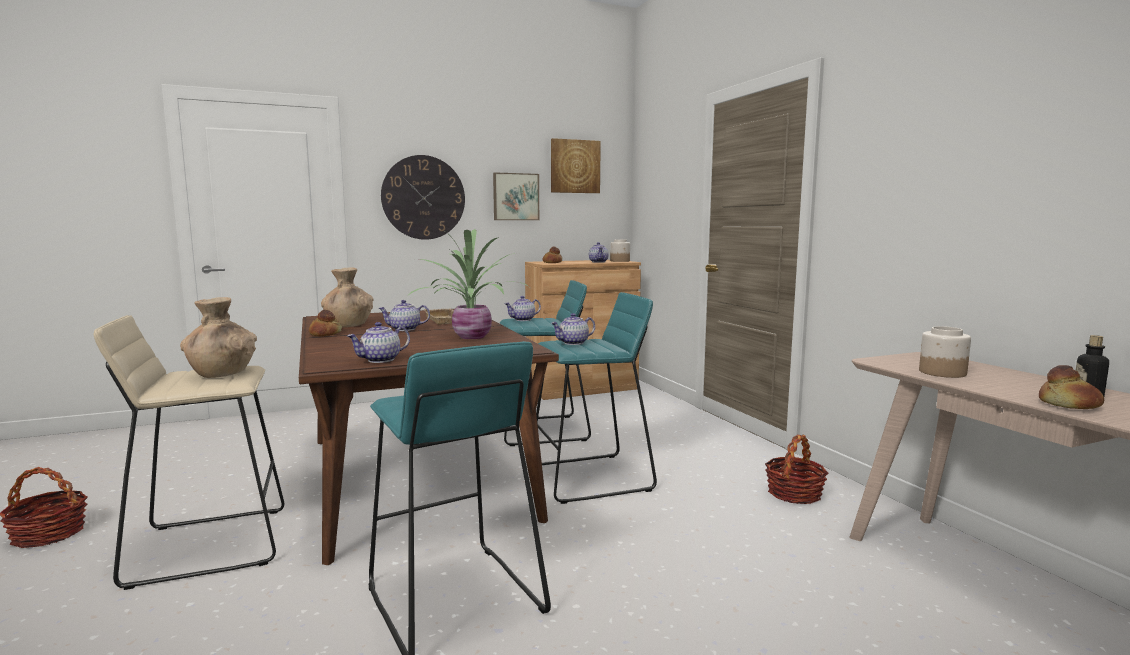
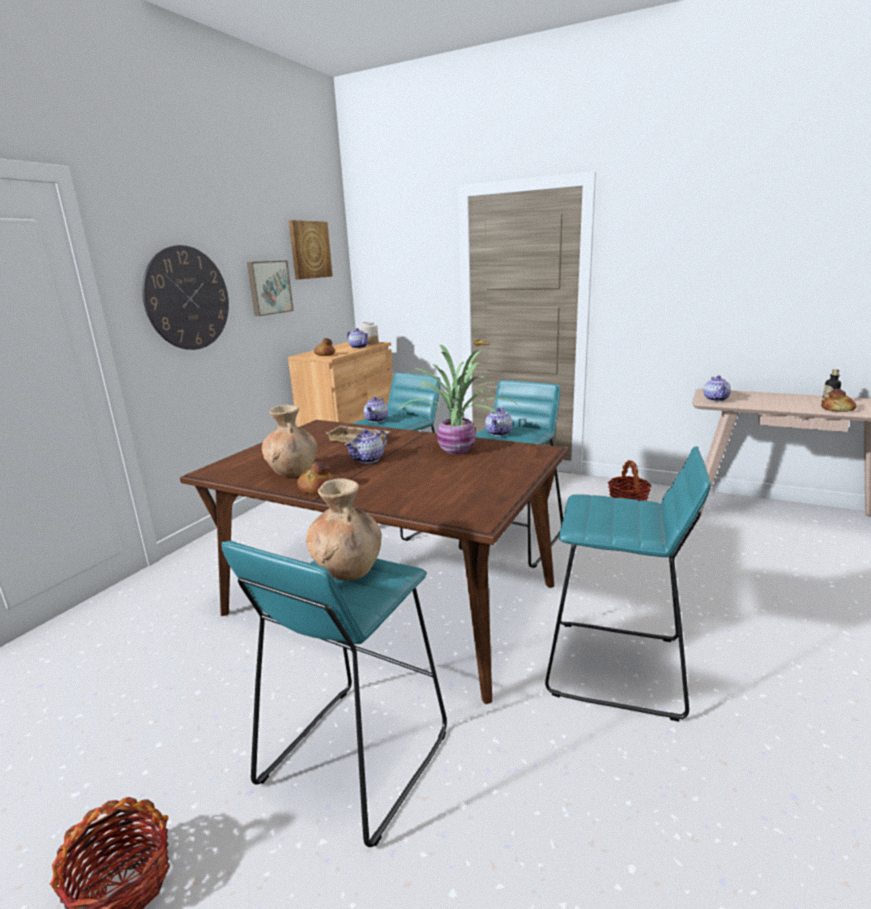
camera: 40 degrees left, 10 degrees up
beige stool [94,315,284,590] -> turquoise stool [221,541,447,847]
teapot [347,322,410,363] -> teapot moved to [704,376,731,401]
jar [919,326,971,378] -> none

